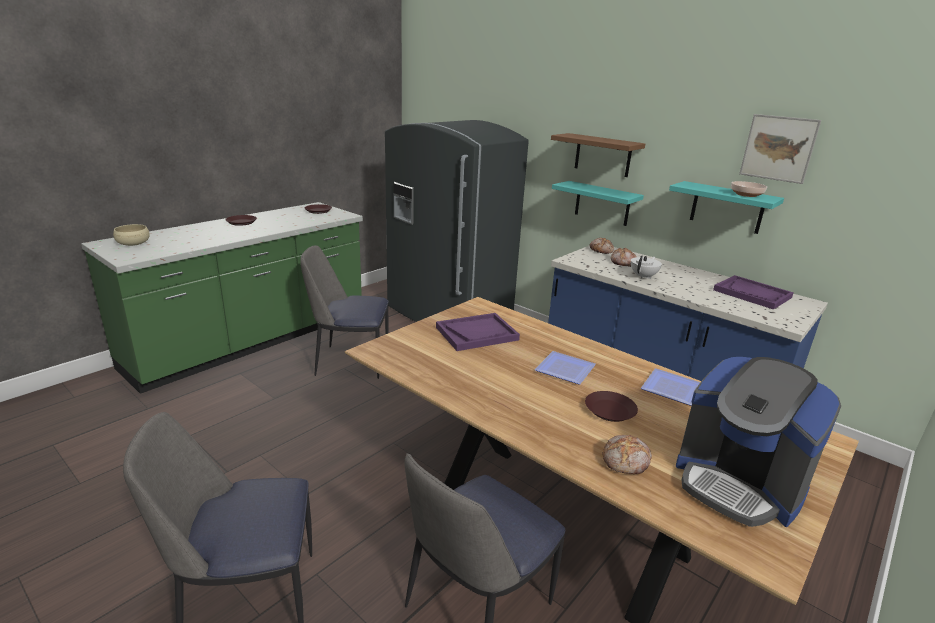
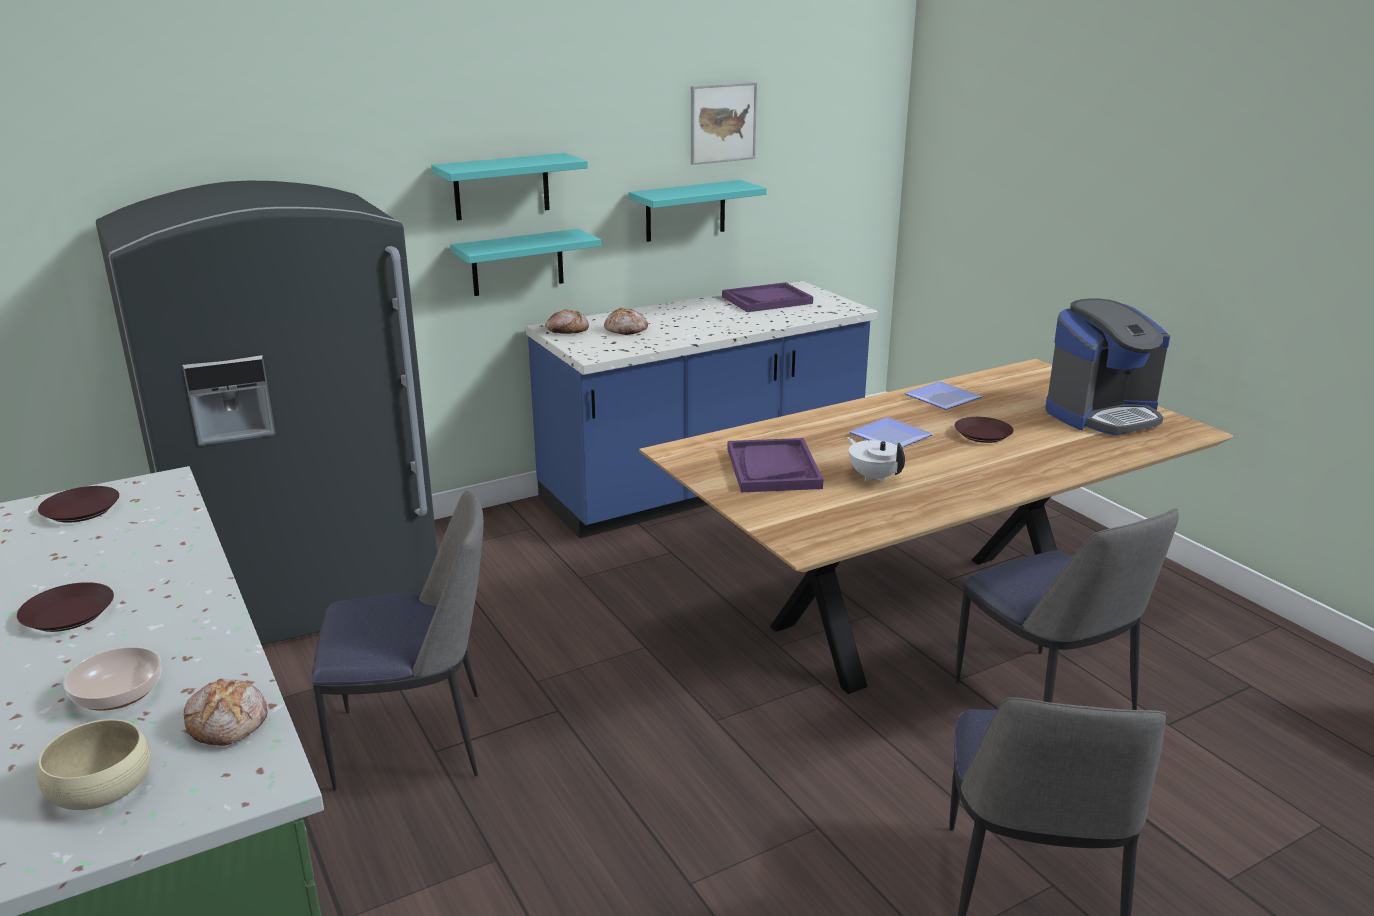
camera: 70 degrees left, 0 degrees up
chair [300,245,389,379] -> chair turned 120 degrees counterclockwise [311,491,484,791]
brown shelf [551,133,645,177] -> turquoise shelf [431,153,588,220]
bread [602,435,652,474] -> bread moved to [184,678,267,746]
white teapot [631,255,662,279] -> white teapot moved to [847,437,905,482]
bowl [731,181,767,197] -> bowl moved to [63,647,161,711]

